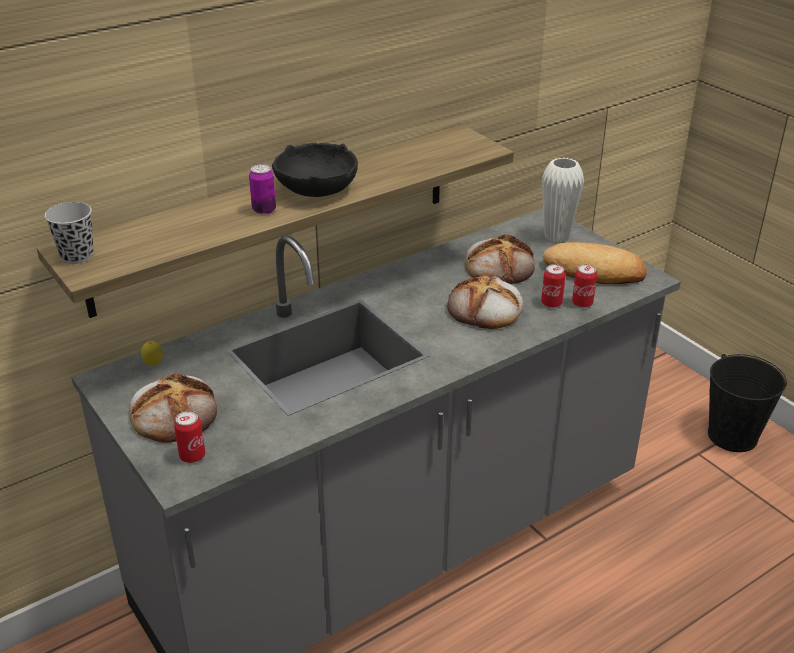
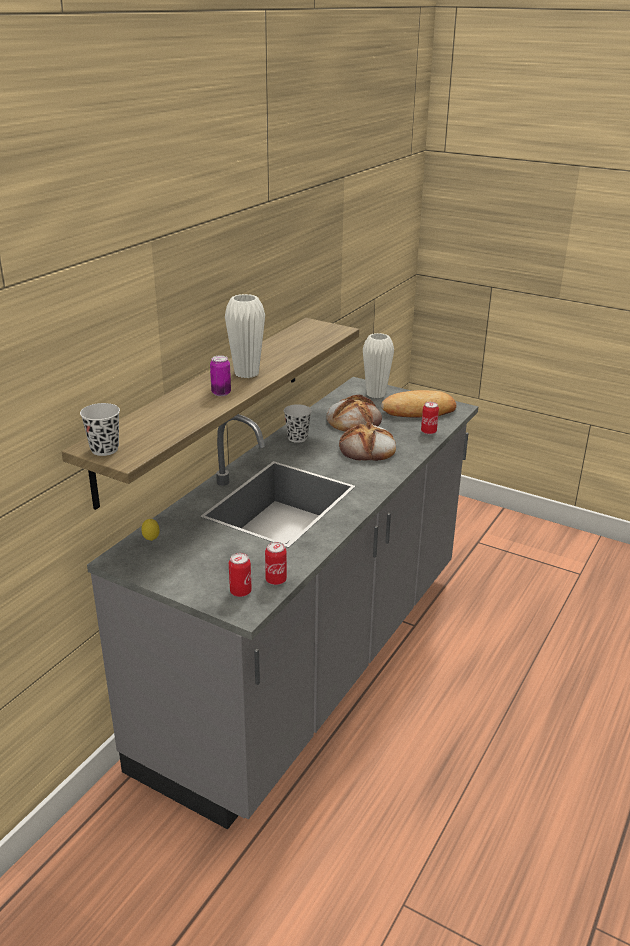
camera: 25 degrees left, 5 degrees down
bread [129,374,217,443] -> none
black bowl [272,143,358,197] -> white vase [225,294,265,378]
can [541,264,566,308] -> can moved to [265,542,287,585]
black bucket [708,354,787,452] -> none
none -> black cup [284,404,312,443]

